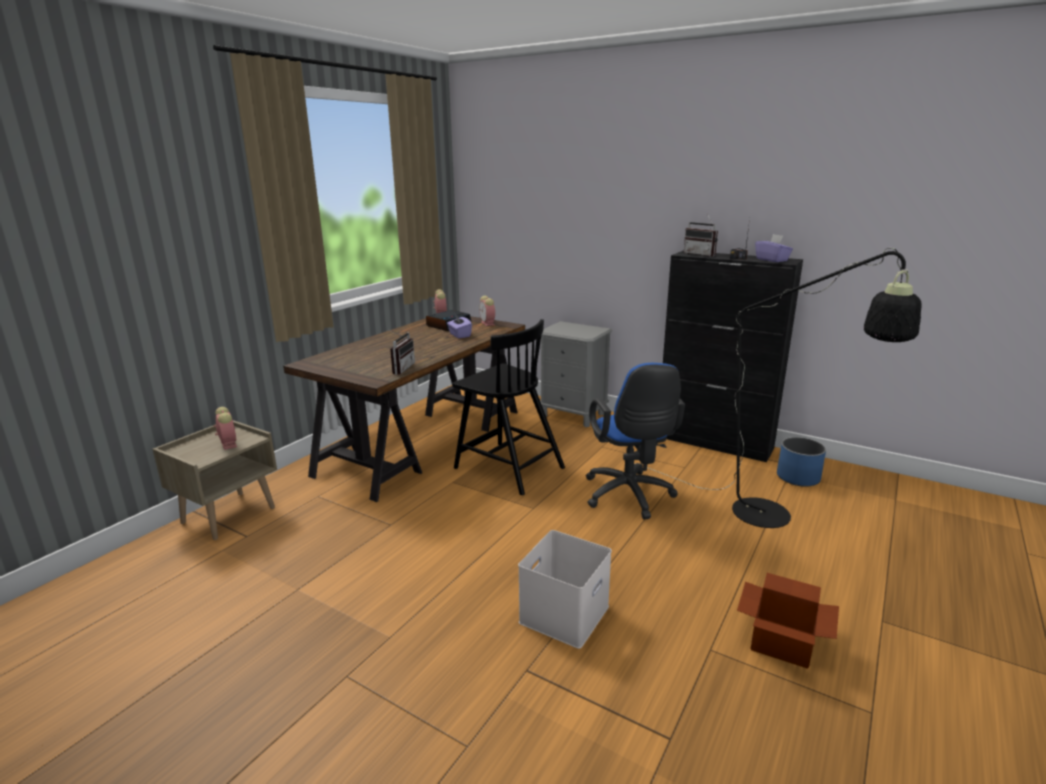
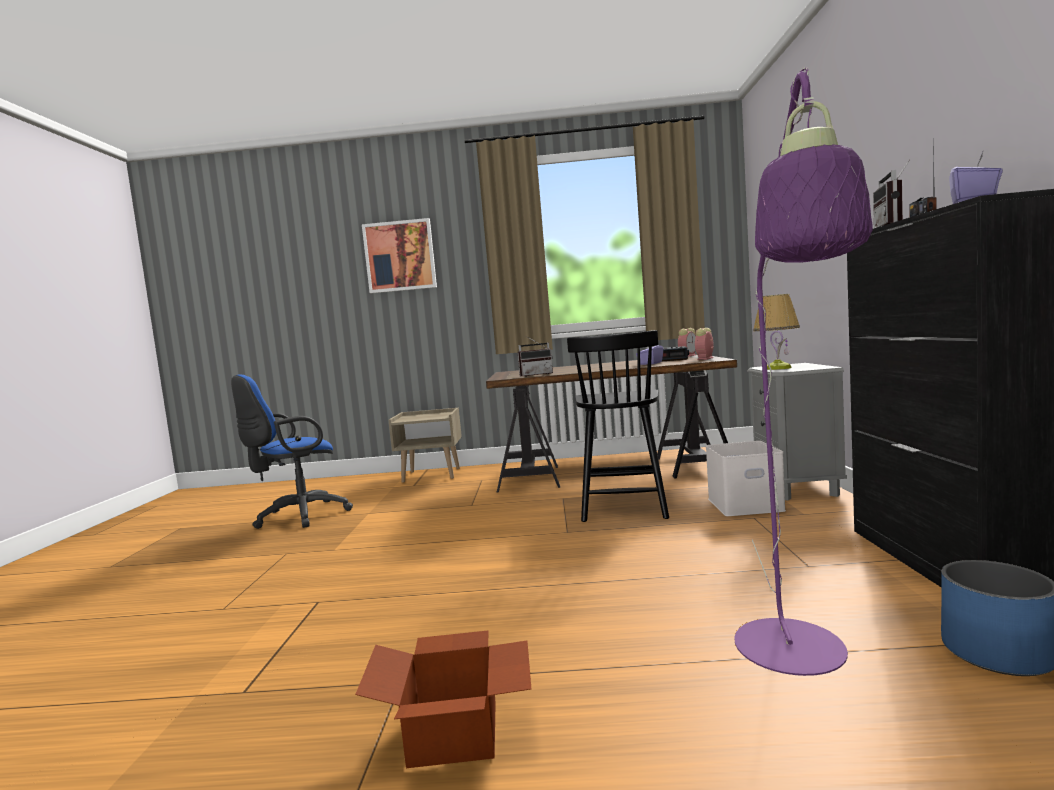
camera: 60 degrees right, 15 degrees down
alarm clock [213,407,237,450] -> none
white storage box [518,530,612,649] -> white storage box moved to [706,441,786,516]
blue office chair [586,363,685,520] -> blue office chair moved to [231,374,353,529]
black floor lamp [635,248,922,528] -> purple floor lamp [734,67,873,676]
none -> picture [362,218,437,293]
none -> table lamp [753,294,800,370]

